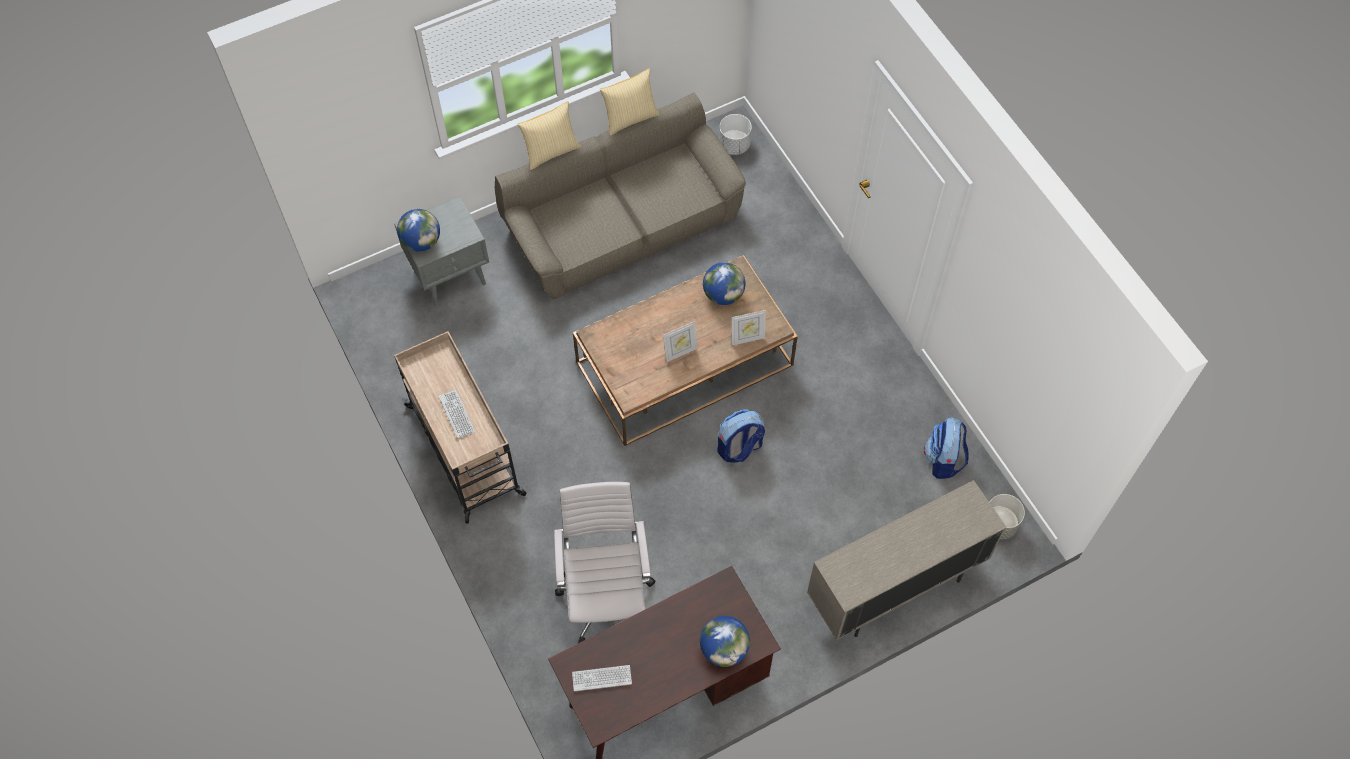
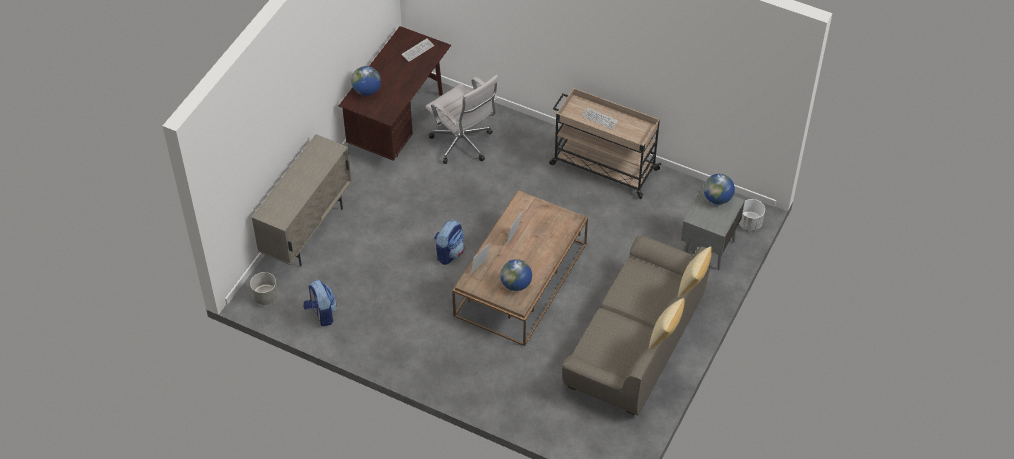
camera: 145 degrees right, 10 degrees down
white planter [719,114,752,155] -> white planter moved to [739,199,765,231]

